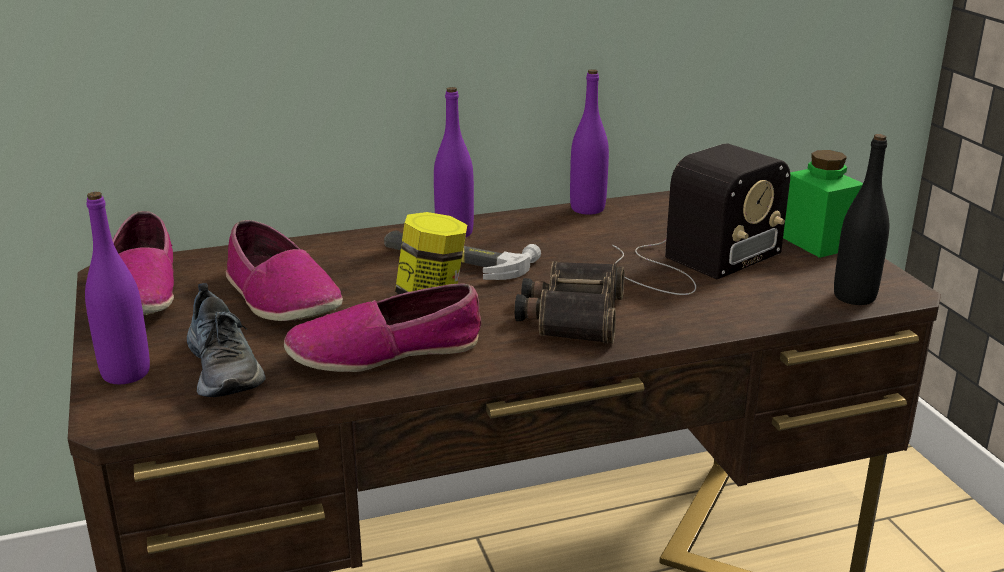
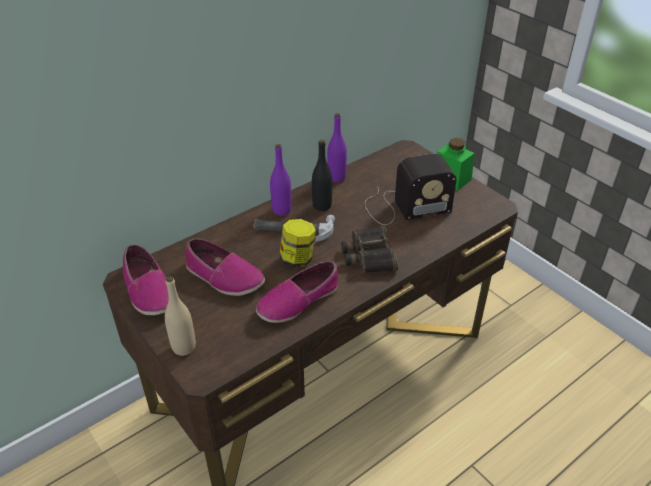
camera: 20 degrees left, 15 degrees up
purple bottle [85,192,150,384] -> beige bottle [165,276,196,356]
shoe [187,283,265,397] -> none
radio [612,143,790,295] -> radio turned 45 degrees clockwise [365,154,457,225]
black bottle [834,134,889,305] -> black bottle moved to [312,139,332,211]

